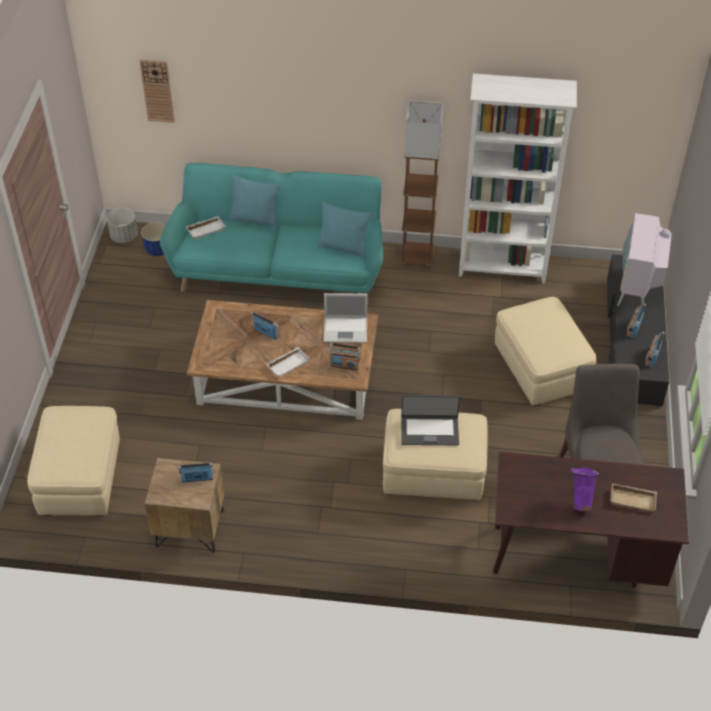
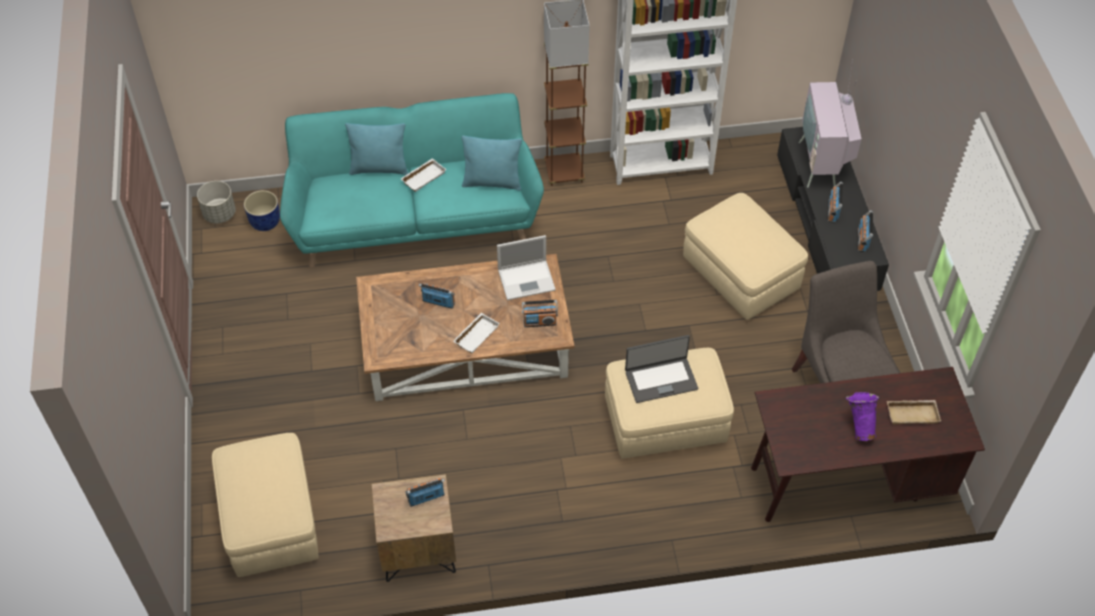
camera: 15 degrees left, 5 degrees up
wall clock [140,60,175,123] -> none
white tray [186,216,226,239] -> white tray moved to [401,158,446,192]

